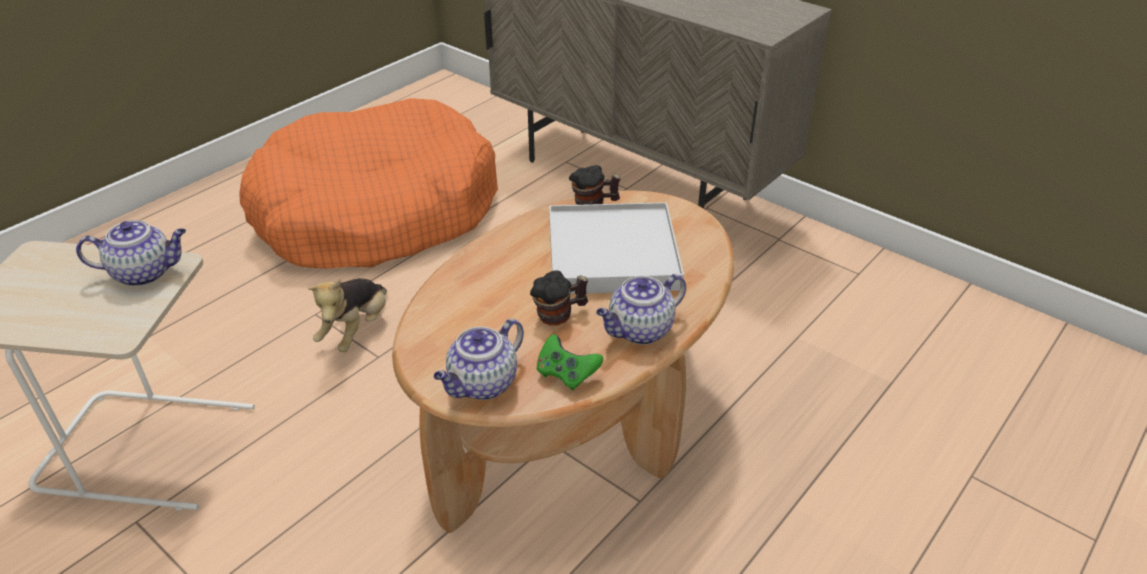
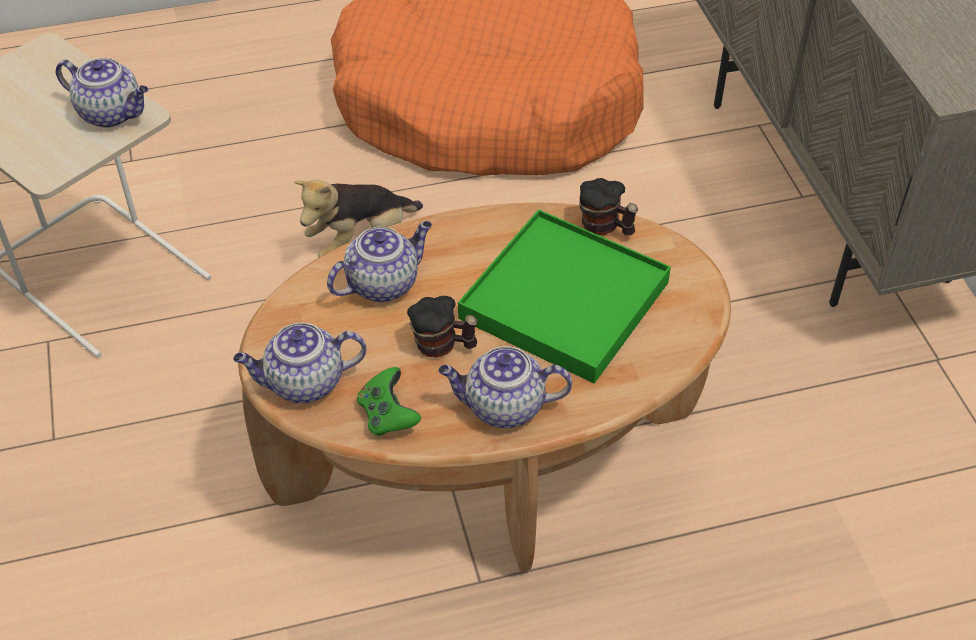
camera: 35 degrees right, 10 degrees up
white tray [549,202,684,294] -> green tray [458,209,671,383]
none -> teapot [327,221,432,303]

